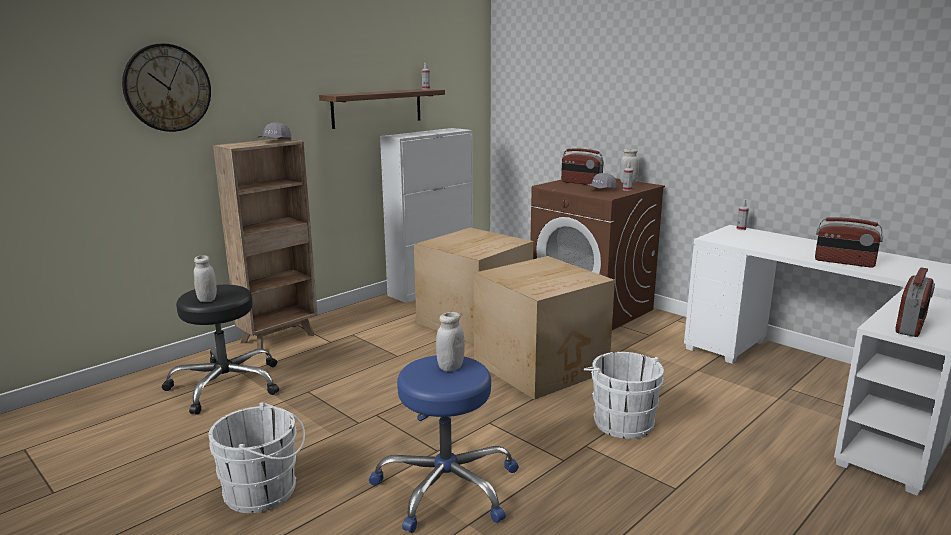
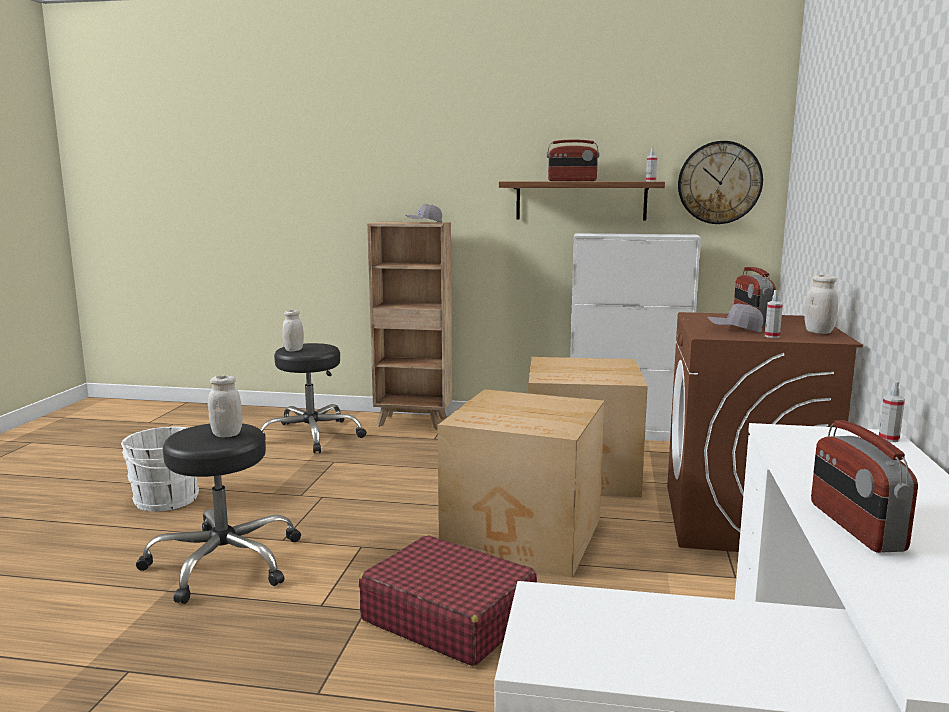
camera: 55 degrees right, 5 degrees down
wall clock [122,43,211,132] -> wall clock moved to [678,141,763,224]
blue stool [369,355,519,533] -> black stool [136,423,301,604]
white bucket [583,352,664,439] -> red suitcase [359,535,537,666]
radio [895,267,935,337] -> radio moved to [547,140,599,181]

